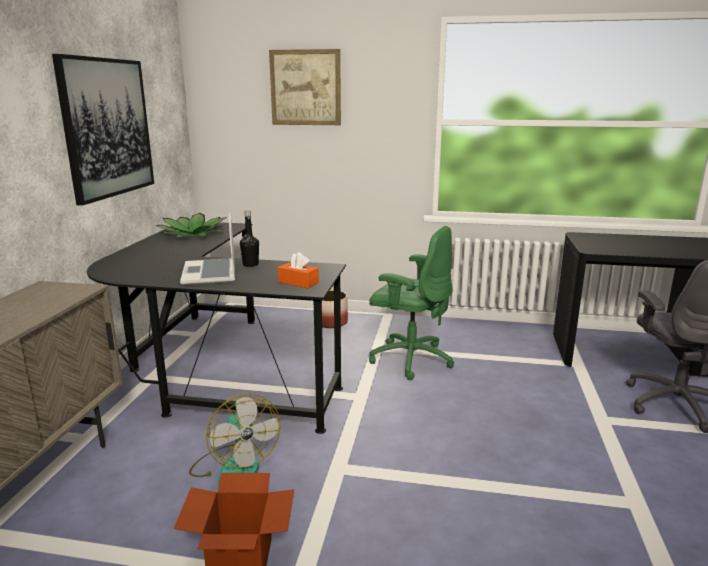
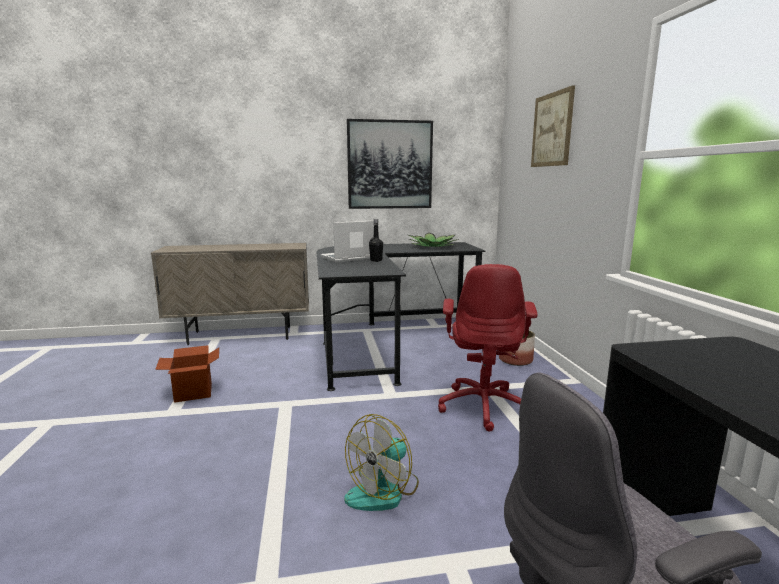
camera: 70 degrees right, 5 degrees down
fan [189,394,281,486] -> fan moved to [344,414,419,511]
orange tissue box [278,252,319,289] -> none
green office chair [369,226,454,380] -> red office chair [438,264,537,432]

